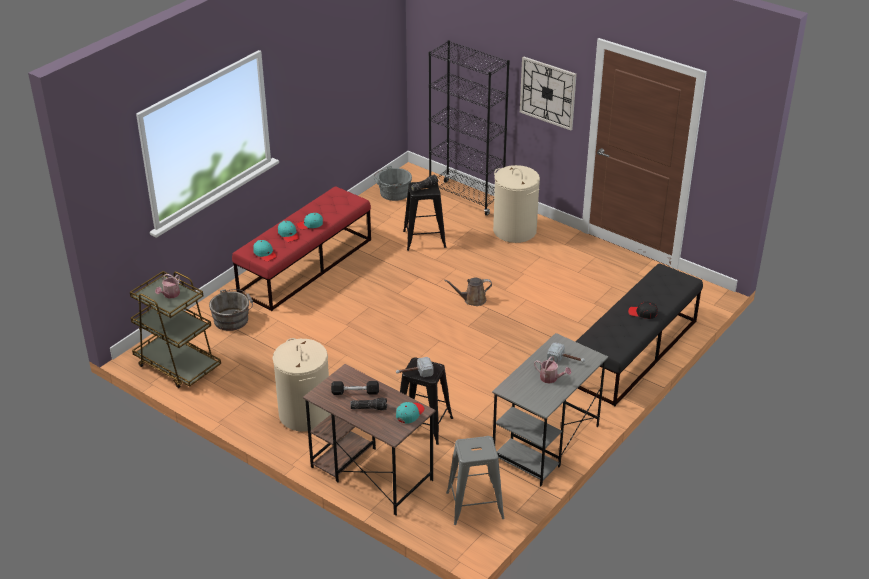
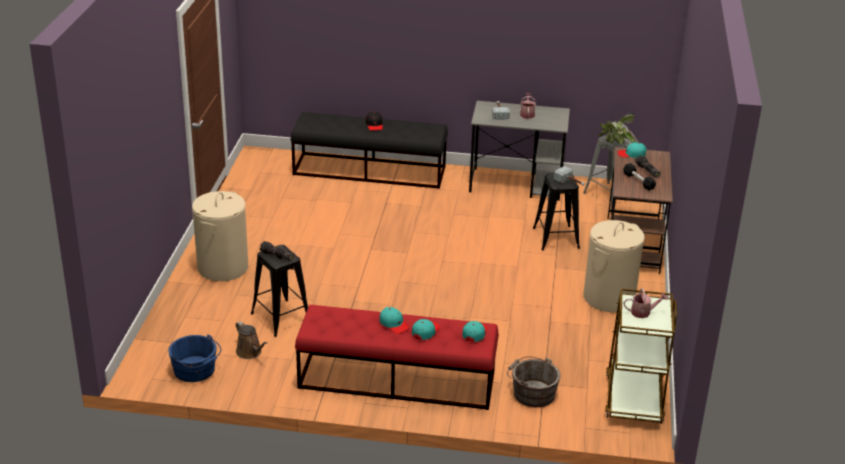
camera: 120 degrees left, 5 degrees down
grey bucket [374,166,412,201] -> blue bucket [168,334,221,382]
black bookcase [429,40,510,216] -> none
brown watering can [444,278,492,306] -> brown watering can moved to [236,321,268,359]
wall clock [520,56,577,130] -> none
none -> potted plant [597,113,638,144]

